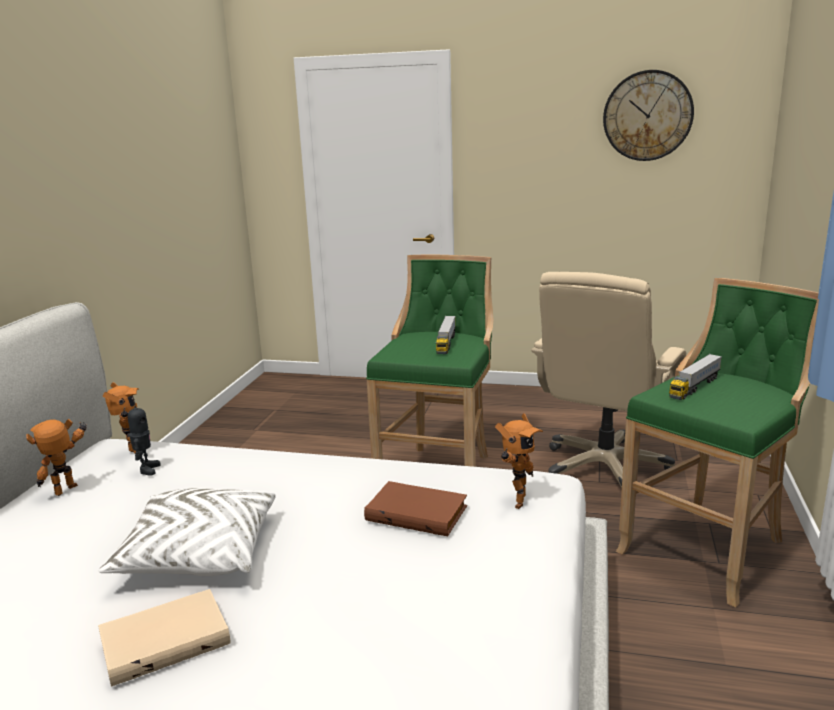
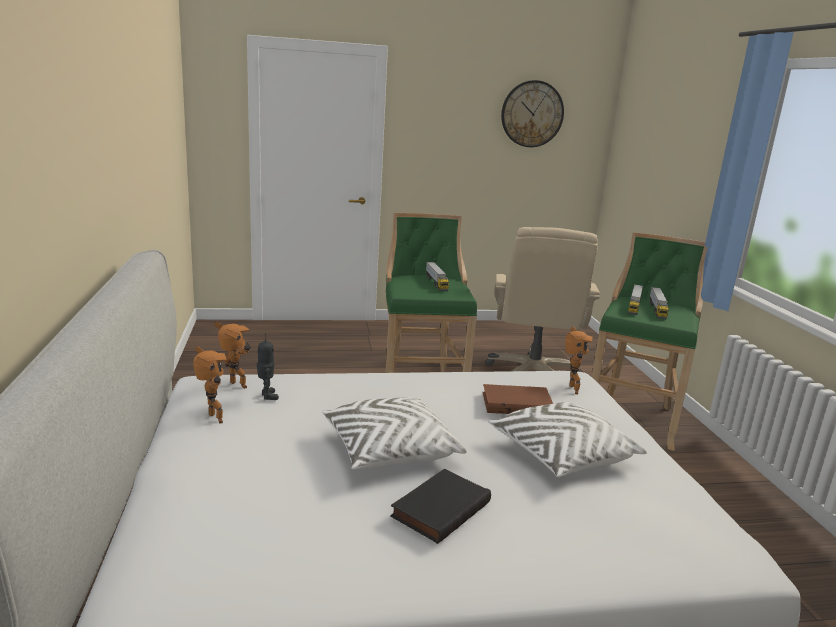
camera: 25 degrees left, 0 degrees up
toy robot [26,419,87,496] -> toy robot turned 135 degrees clockwise [193,346,227,424]
beige book [98,589,230,687] -> black book [390,469,491,544]
none -> white pillow [488,402,647,477]
none -> toy truck [649,287,669,319]

